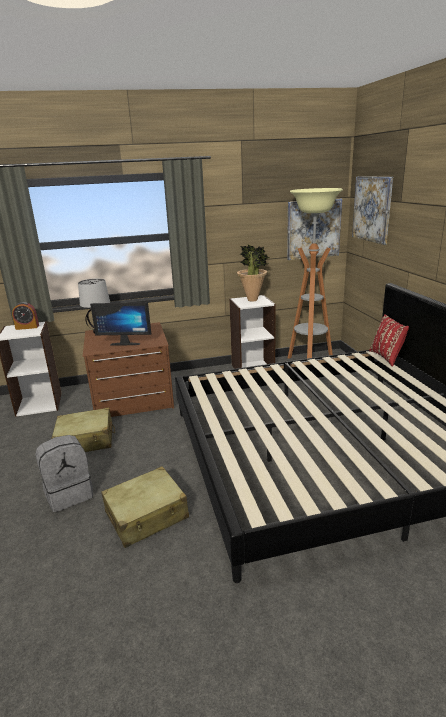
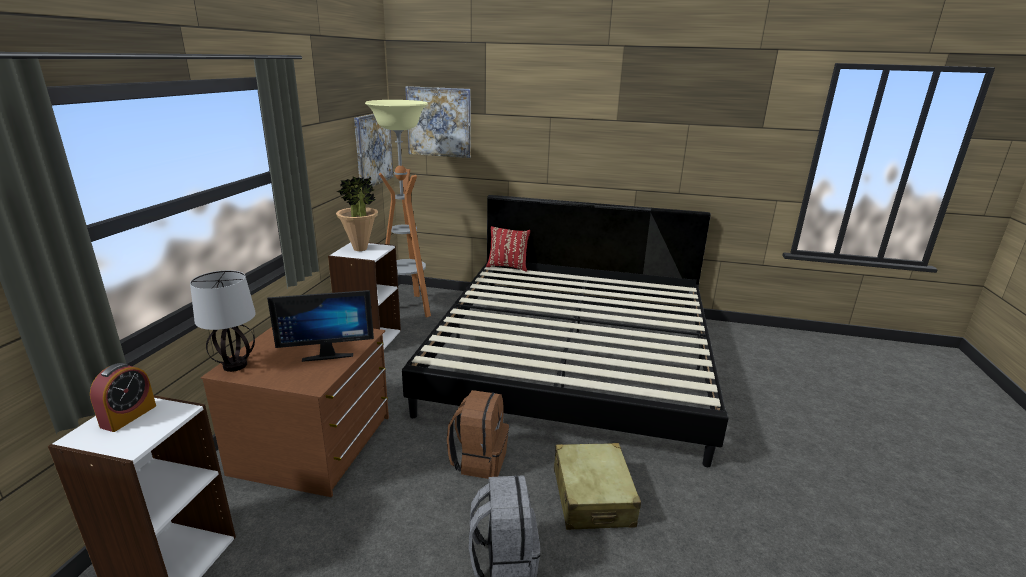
camera: 65 degrees left, 0 degrees up
beige suitcase [51,407,115,452] -> none
monitor [90,302,152,345] -> monitor turned 45 degrees clockwise [267,290,374,362]
none -> brown backpack [447,390,509,479]

